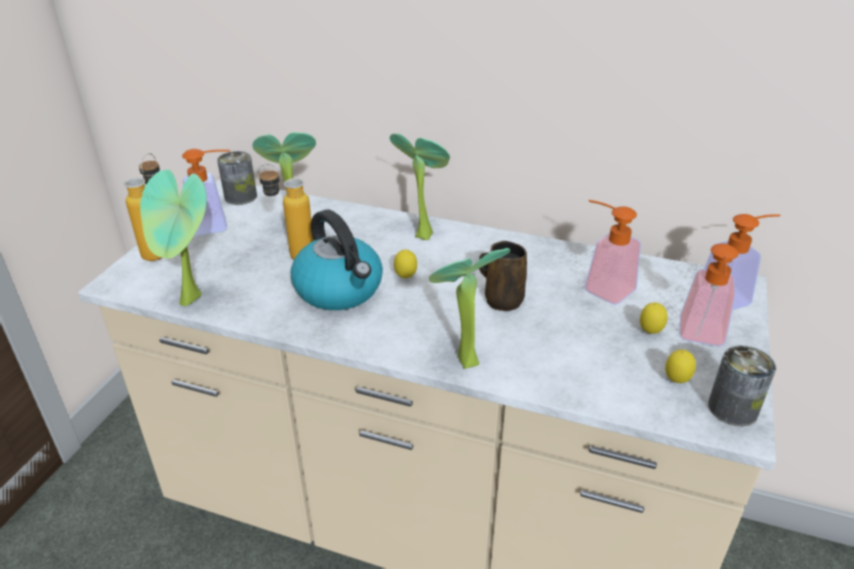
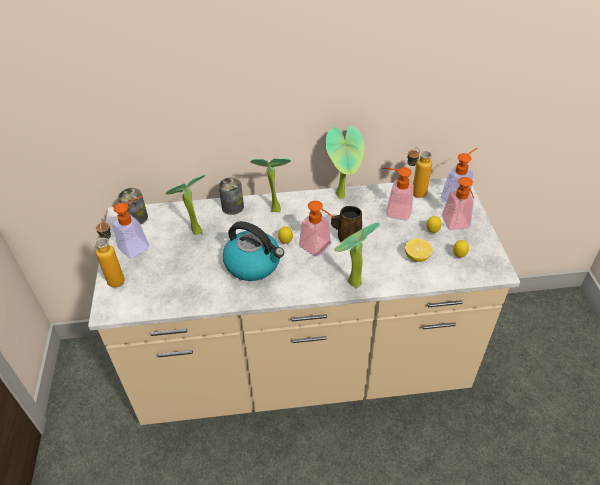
camera: 25 degrees left, 10 degrees up
potted plant [140,170,207,306] -> potted plant moved to [325,126,364,199]
bottle [258,164,314,260] -> bottle moved to [407,147,432,198]
can [708,345,776,426] -> can moved to [218,177,244,215]
none -> soap dispenser [299,201,335,257]
none -> lemon [405,239,433,262]

